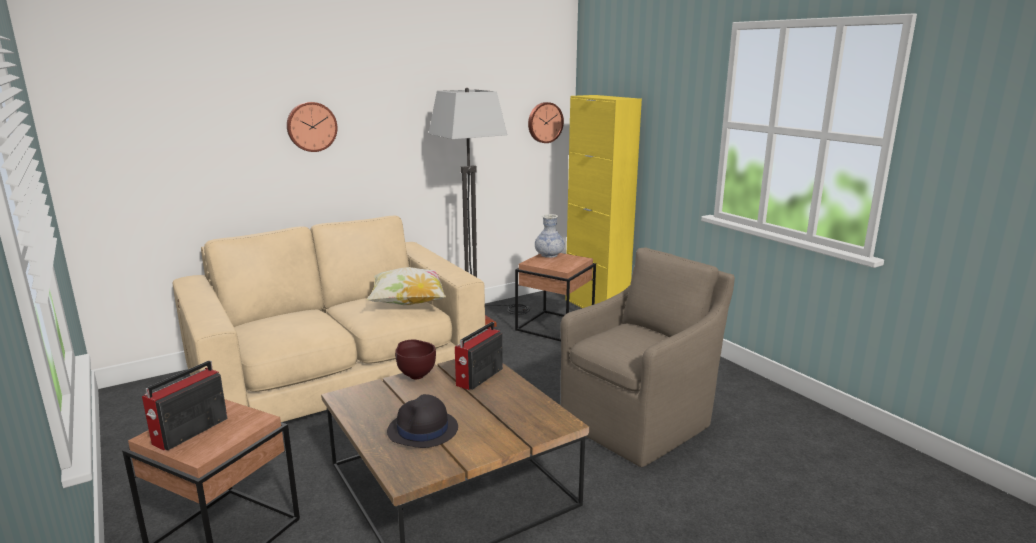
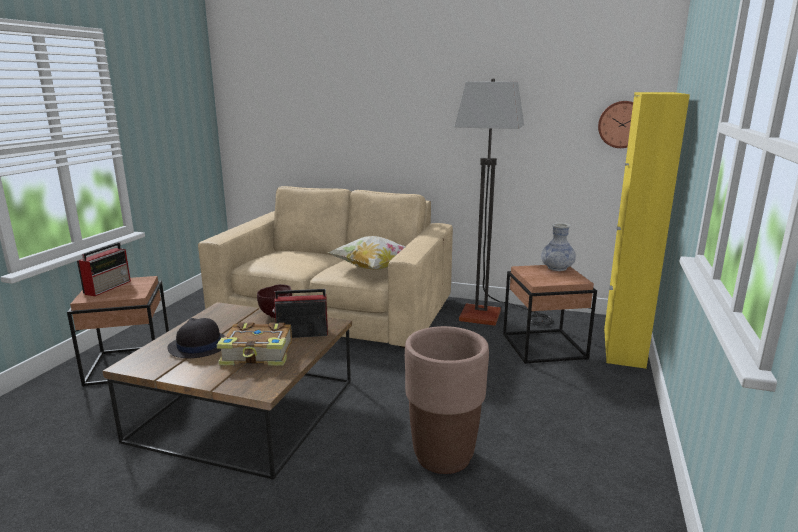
camera: 50 degrees right, 0 degrees up
radio [142,361,228,450] -> radio turned 120 degrees clockwise [77,242,131,296]
wall clock [287,102,338,152] -> none
brown armchair [561,248,735,467] -> brown planter [405,326,489,474]
none -> book [217,322,292,366]

